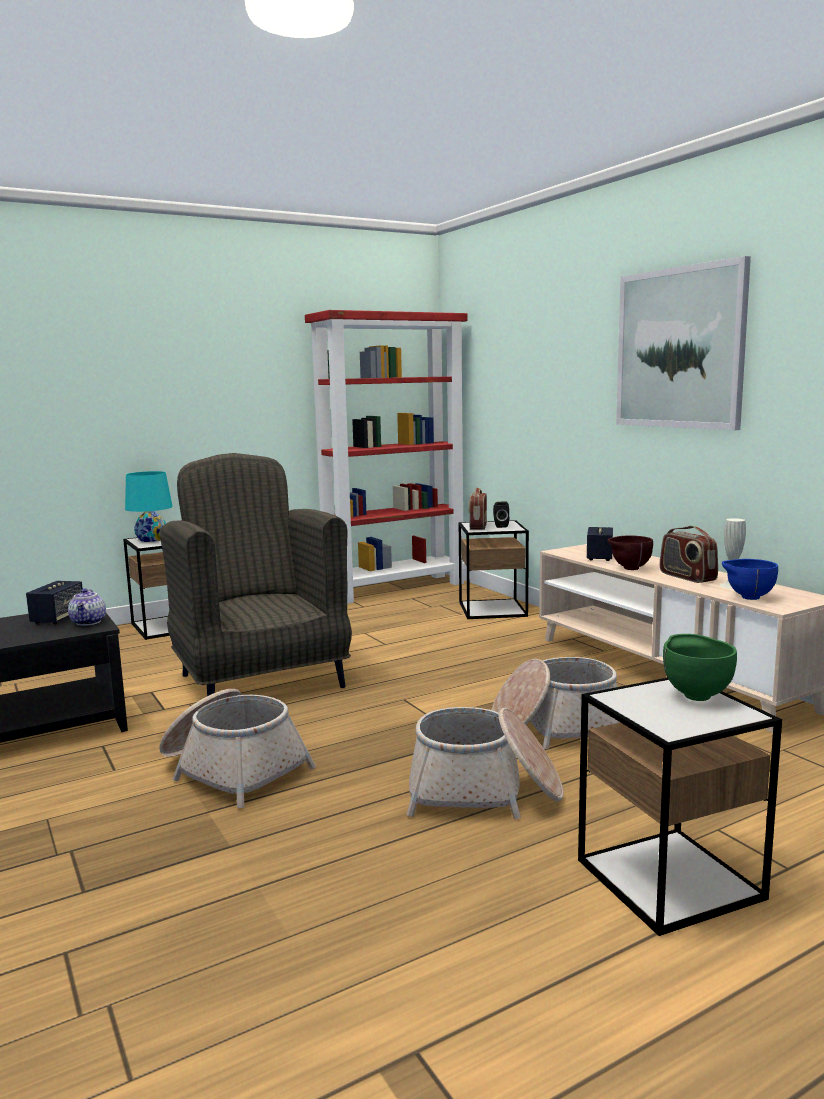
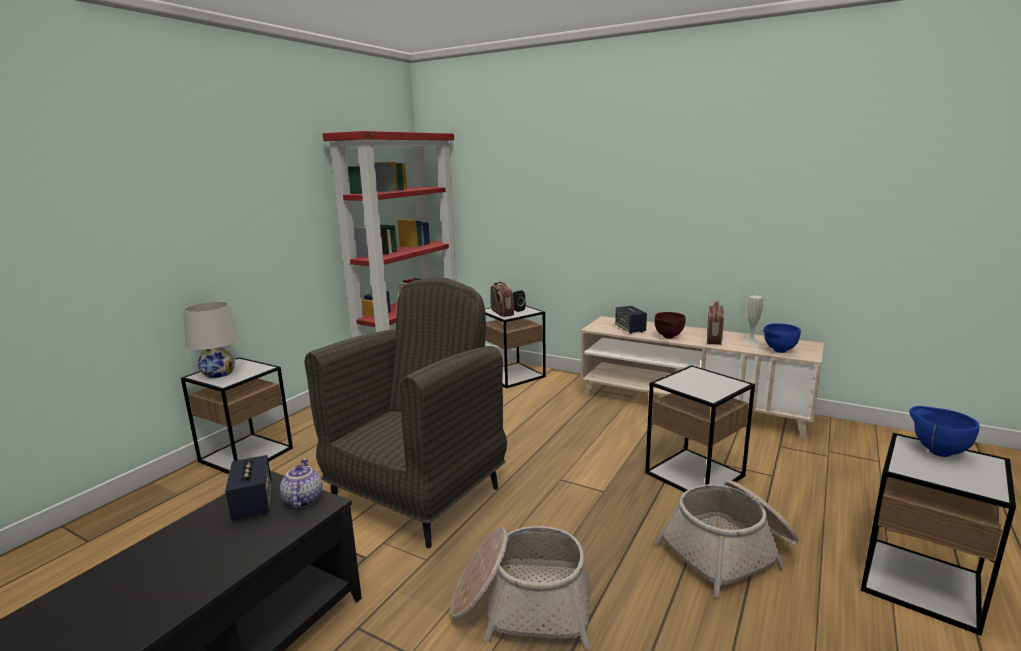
camera: 30 degrees left, 5 degrees up
teapot [68,588,106,626] -> teapot turned 150 degrees counterclockwise [280,458,323,509]
turquoise table lamp [125,471,173,542] -> white table lamp [183,301,239,378]
grey armchair [160,453,352,696] -> grey armchair turned 90 degrees clockwise [304,278,507,548]
basket [491,657,621,750] -> side table [645,365,755,492]
picture [616,256,751,430] -> none
radio [660,526,718,583] -> radio turned 105 degrees counterclockwise [707,301,724,345]
green bowl [663,634,737,701] -> blue bowl [909,406,979,457]

